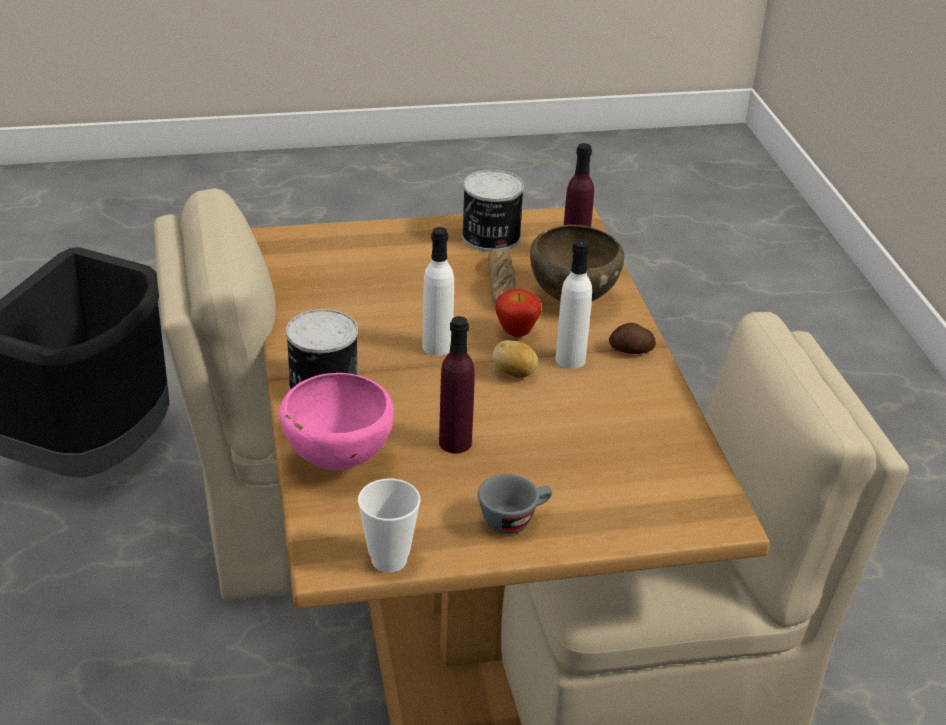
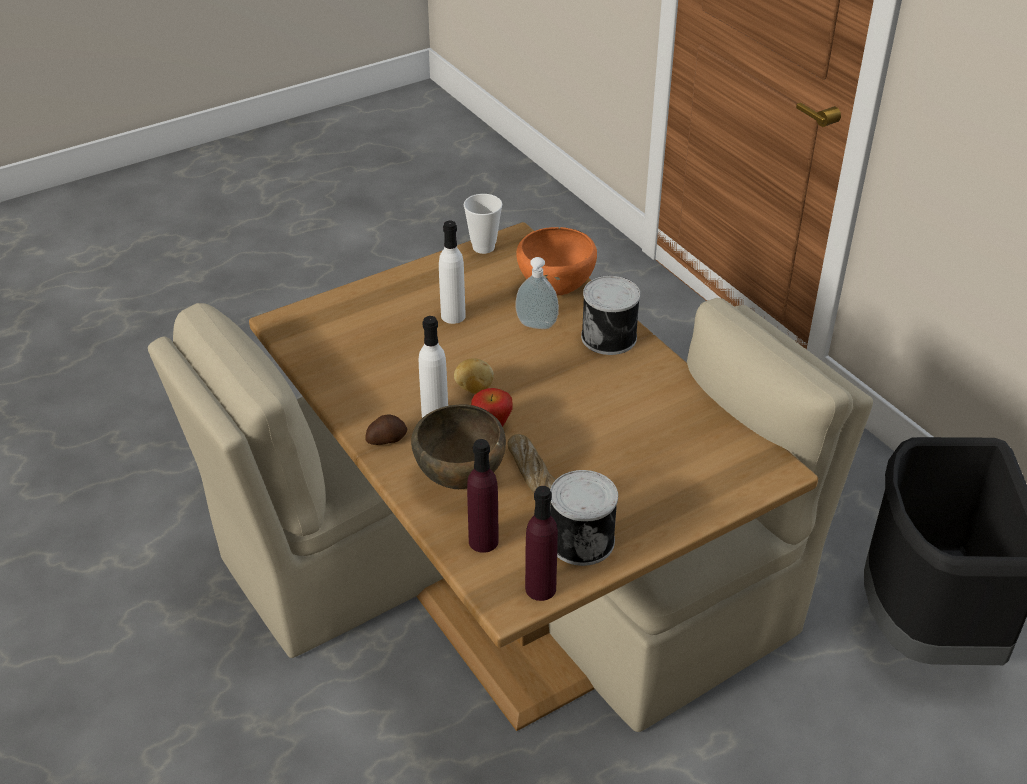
camera: 160 degrees right, 5 degrees up
pink bowl [279,373,394,471] -> orange bowl [516,227,597,295]
white bottle [422,227,454,356] -> white bottle moved to [439,221,466,324]
purple bottle [439,316,475,453] -> purple bottle moved to [525,486,558,601]
grey cup [478,474,552,534] -> none
none -> soap dispenser [515,257,559,329]

